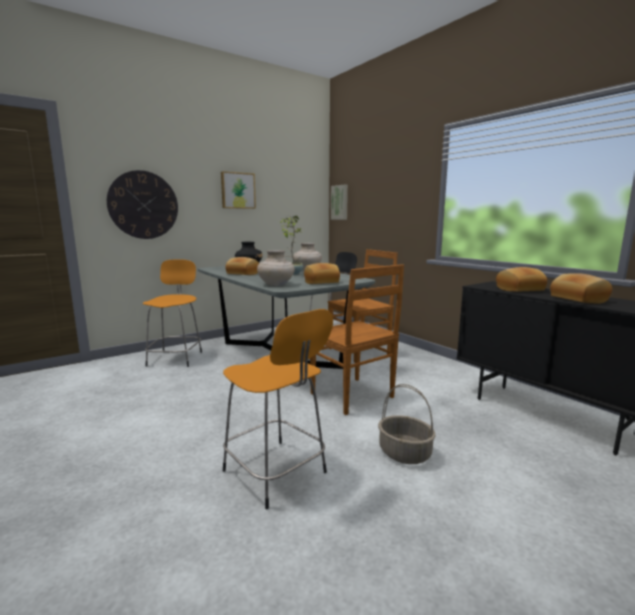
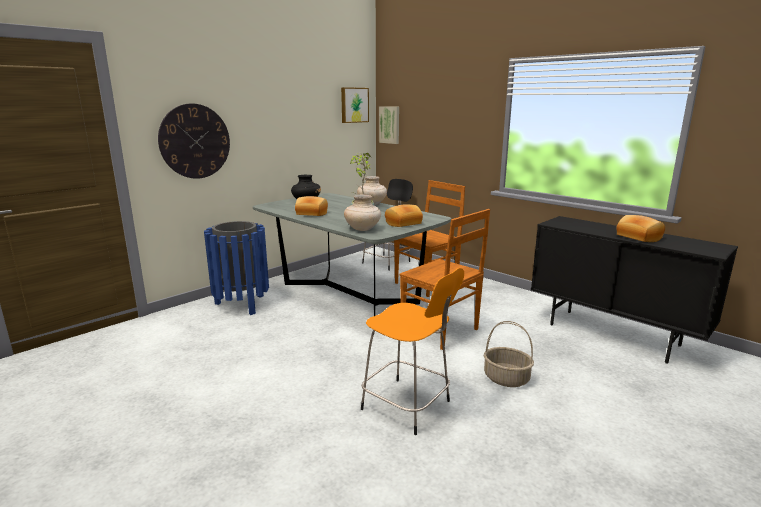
camera: 10 degrees left, 5 degrees up
orange stool [143,259,202,367] -> blue trash can [204,221,269,315]
picture [221,171,256,209] -> picture moved to [341,87,369,123]
bread [496,267,547,292] -> none

